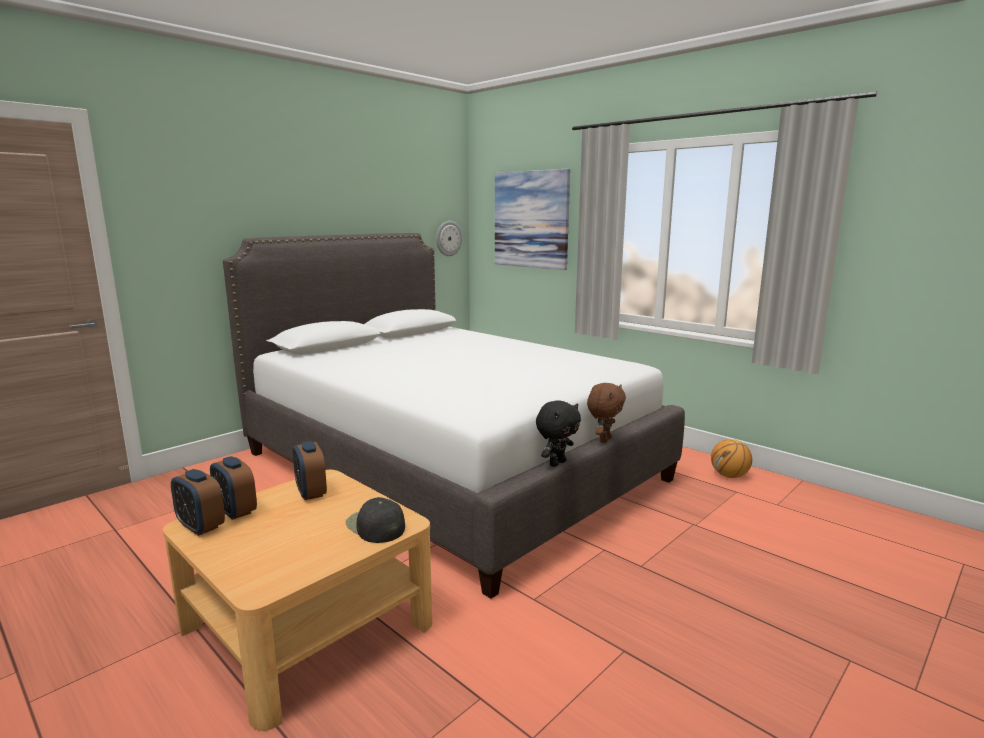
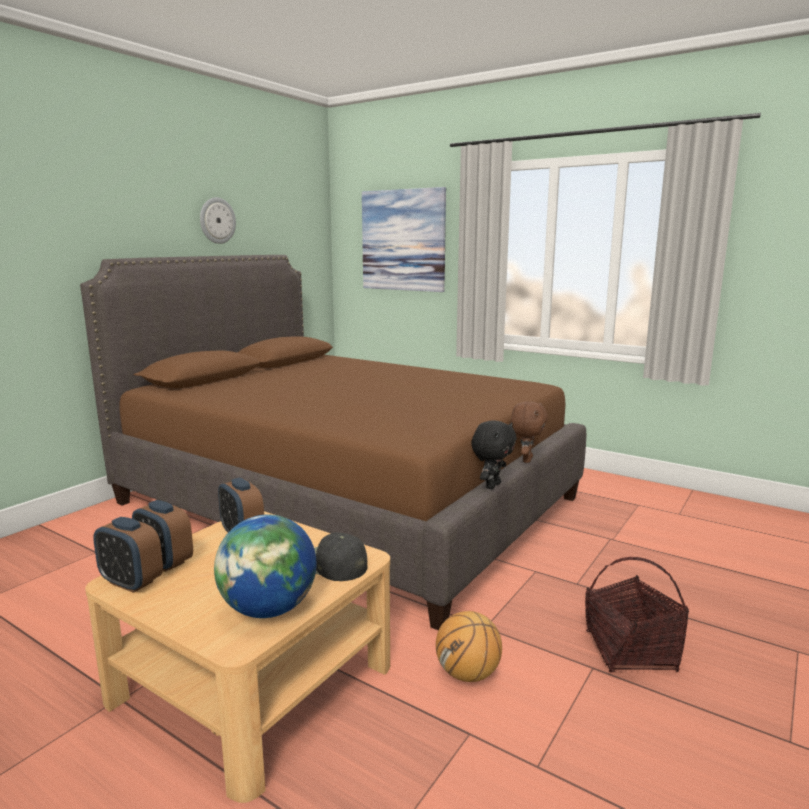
camera: 10 degrees left, 0 degrees up
white bed [223,233,685,599] -> brown bed [80,255,586,631]
wall clock [436,221,462,256] -> wall clock moved to [200,197,236,244]
basketball [711,439,752,478] -> basketball moved to [436,611,502,682]
none -> globe [214,514,317,618]
none -> basket [585,557,689,673]

